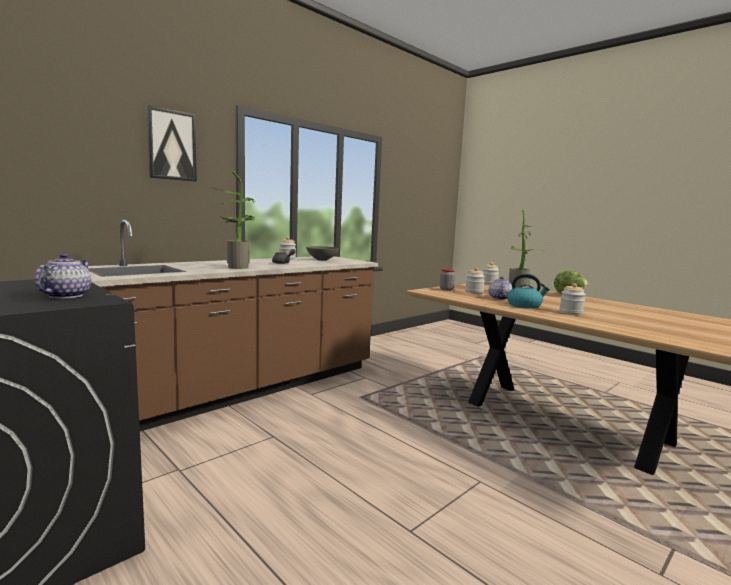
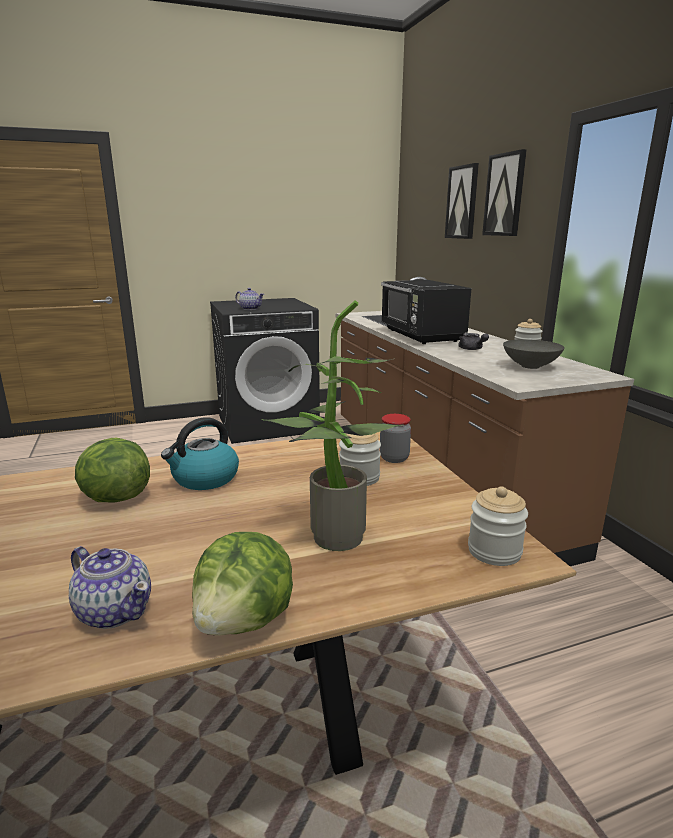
camera: 115 degrees right, 10 degrees up
potted plant [213,171,255,269] -> black microwave [381,280,471,344]
teapot [489,276,512,300] -> teapot moved to [69,546,151,629]
jar [559,283,586,315] -> lettuce [75,438,150,503]
none -> picture [445,163,479,239]

